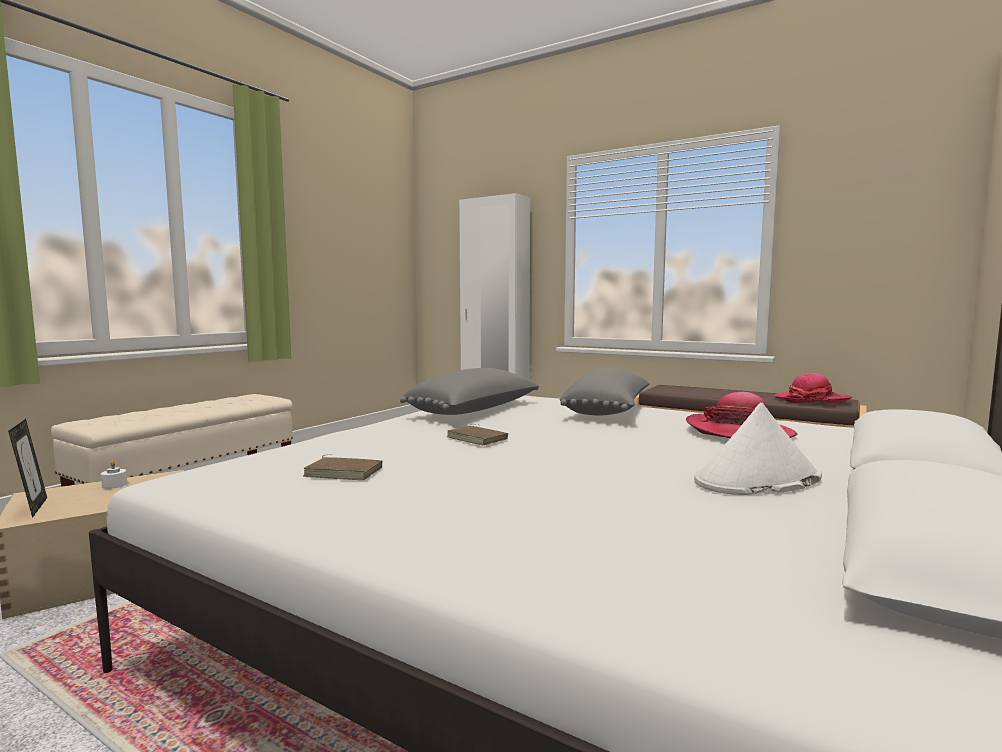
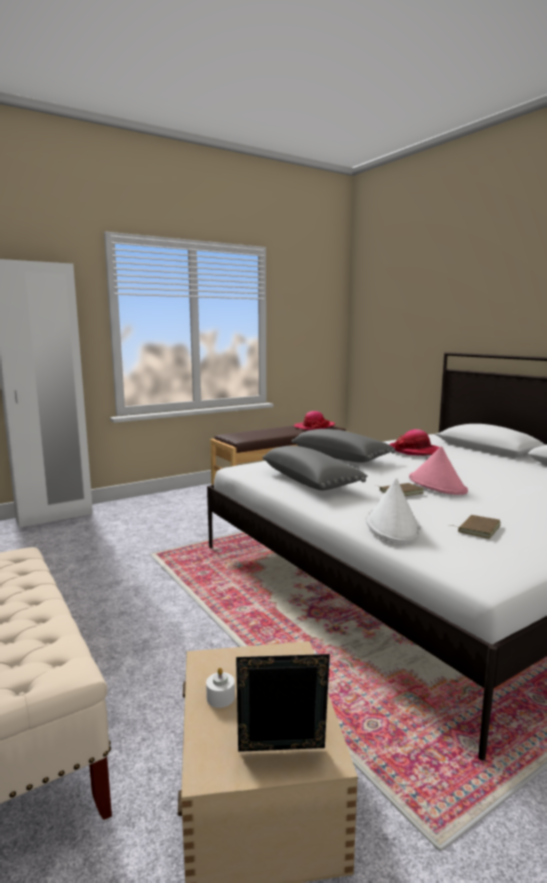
camera: 65 degrees left, 5 degrees up
white hat [694,403,822,495] -> white hat moved to [366,478,421,543]
none -> pink hat [409,446,468,495]

